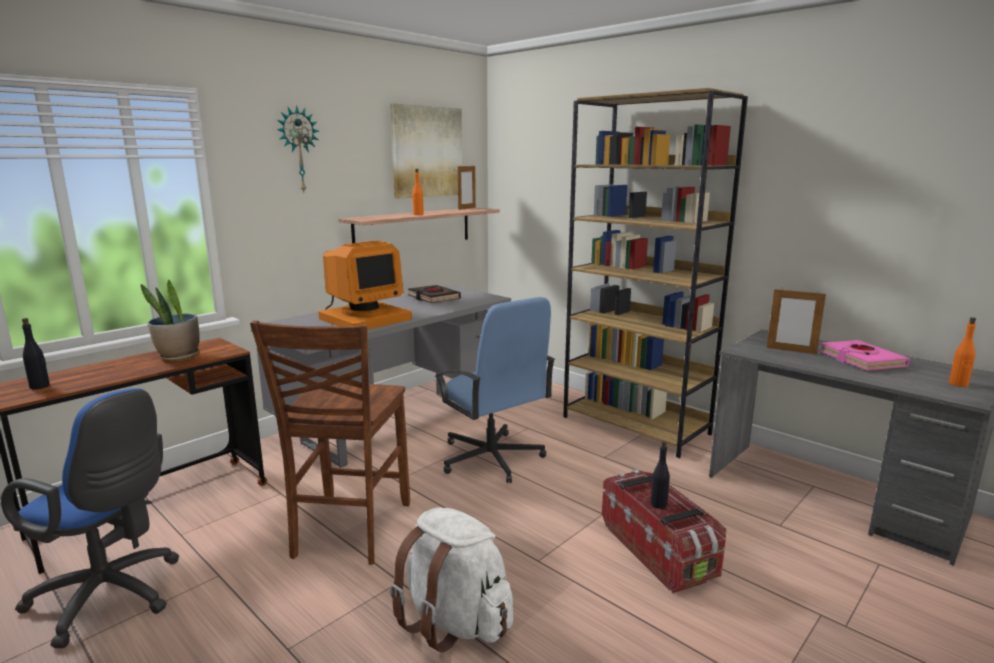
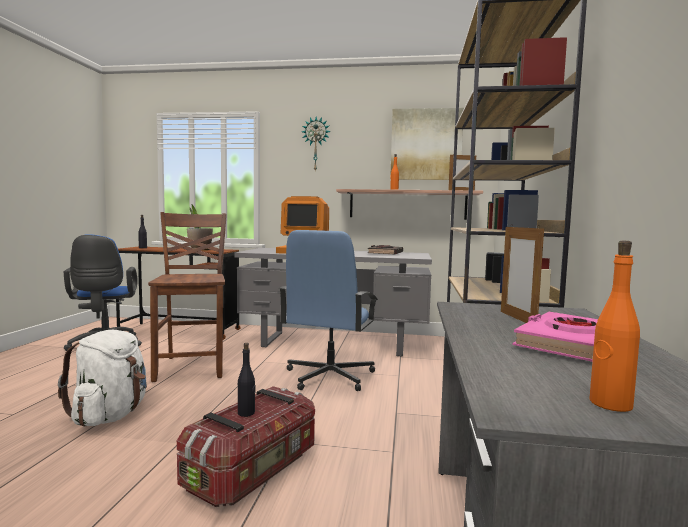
camera: 55 degrees right, 10 degrees down
brown chair [250,321,410,565] -> brown chair turned 105 degrees clockwise [148,212,227,382]

